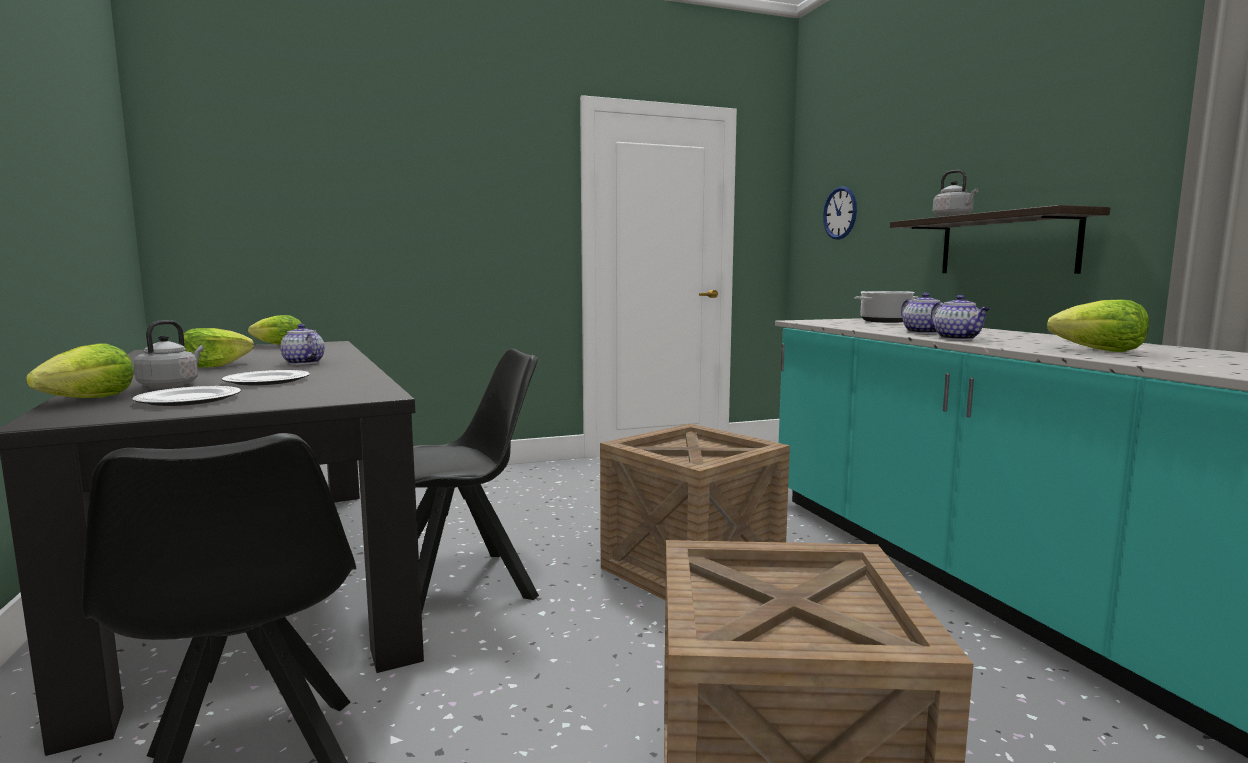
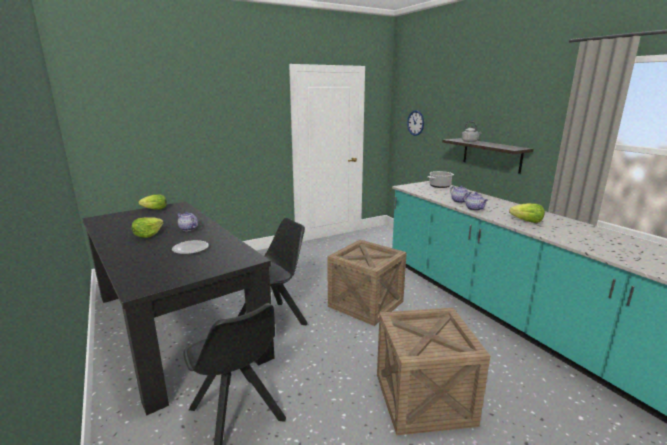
camera: 10 degrees left, 10 degrees up
lettuce [26,343,134,398] -> none
plate [133,386,241,406] -> none
grey kettle [134,320,204,388] -> none

